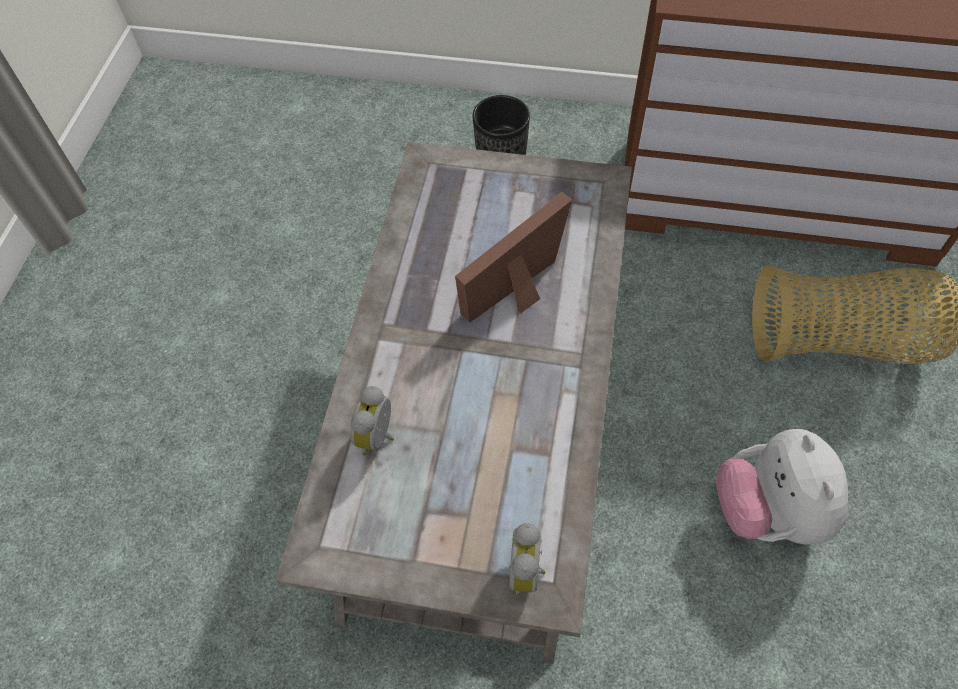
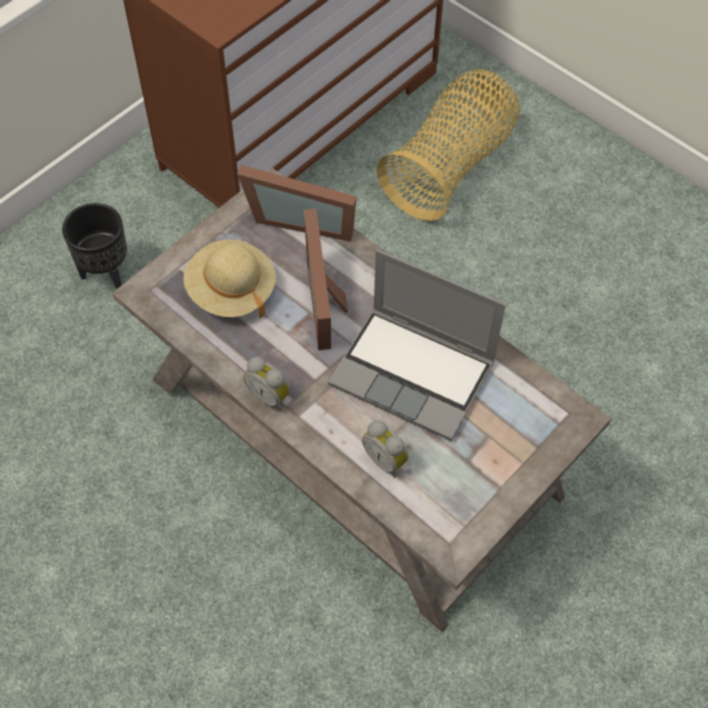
camera: 60 degrees left, 0 degrees up
alarm clock [509,523,546,596] -> alarm clock moved to [244,357,290,412]
plush toy [716,429,848,545] -> none
none -> beige hat [183,239,276,318]
none -> picture frame [237,165,357,242]
none -> laptop [328,249,506,441]

